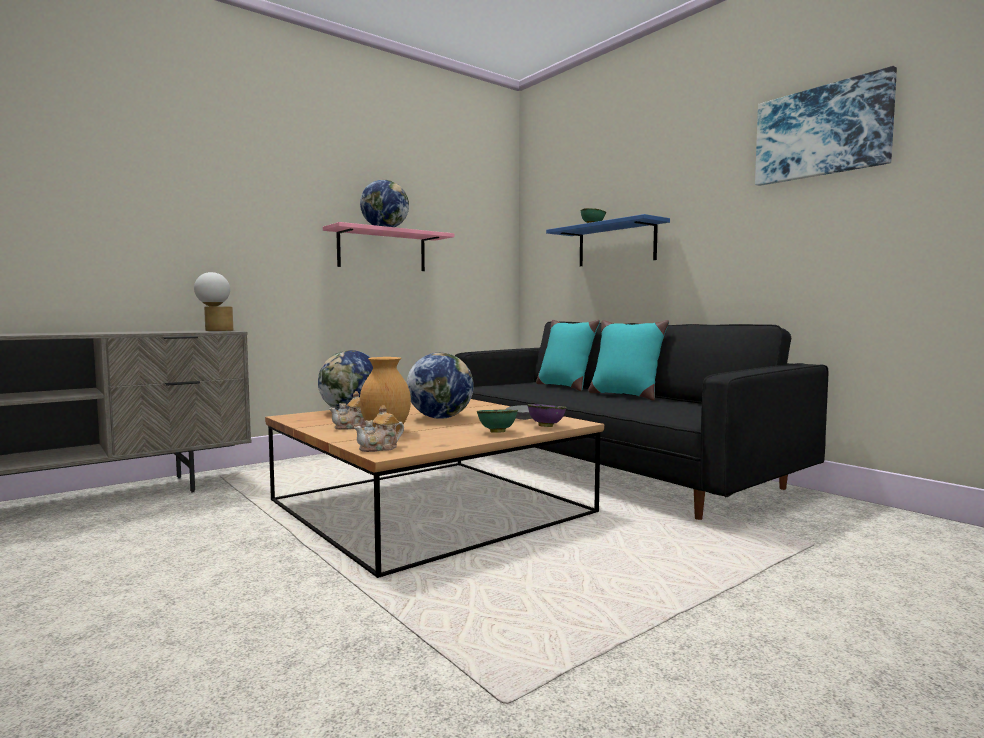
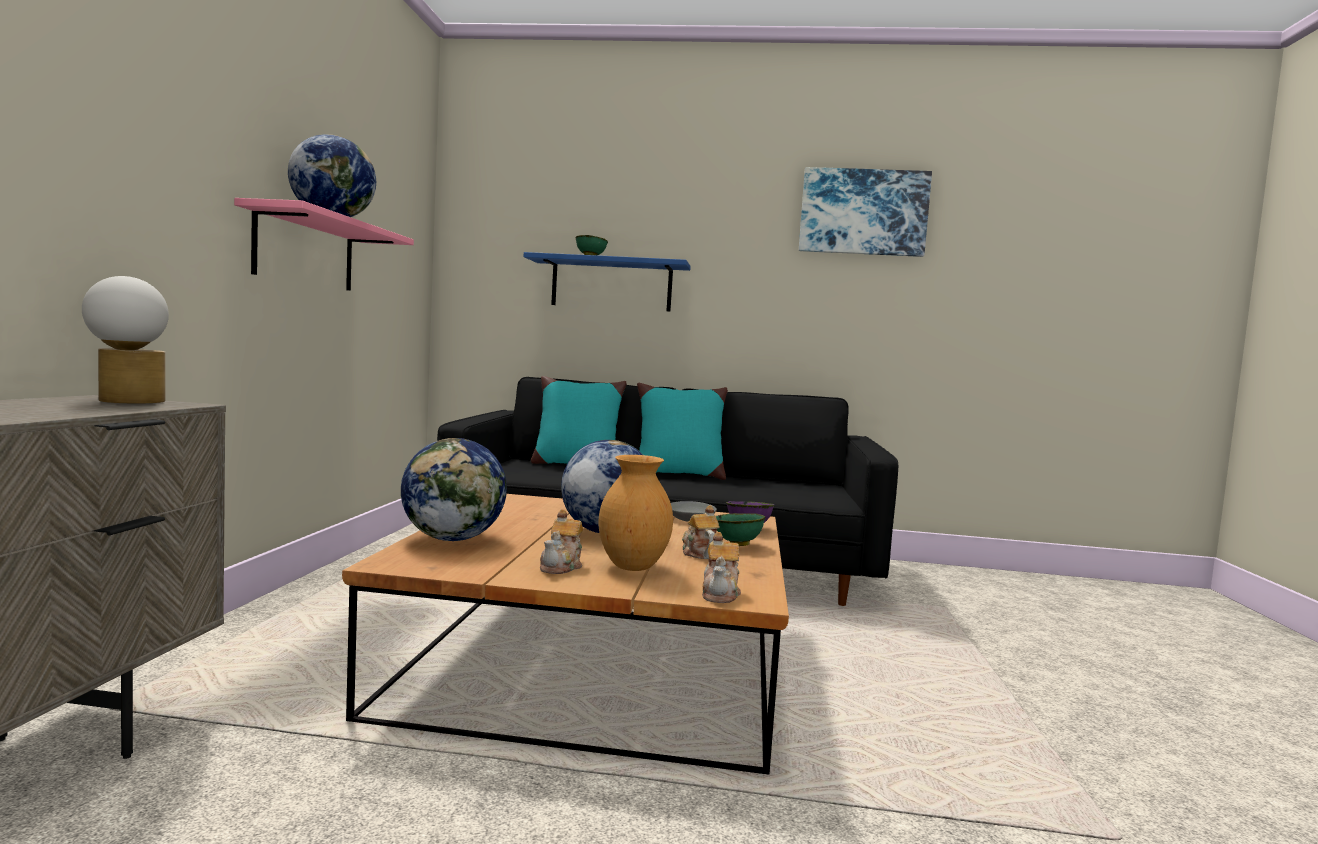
camera: 45 degrees left, 0 degrees up
none -> teapot [682,505,720,559]

